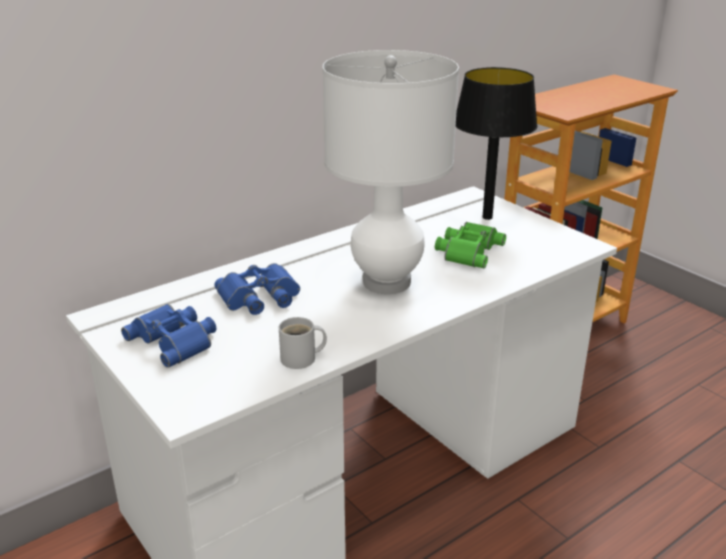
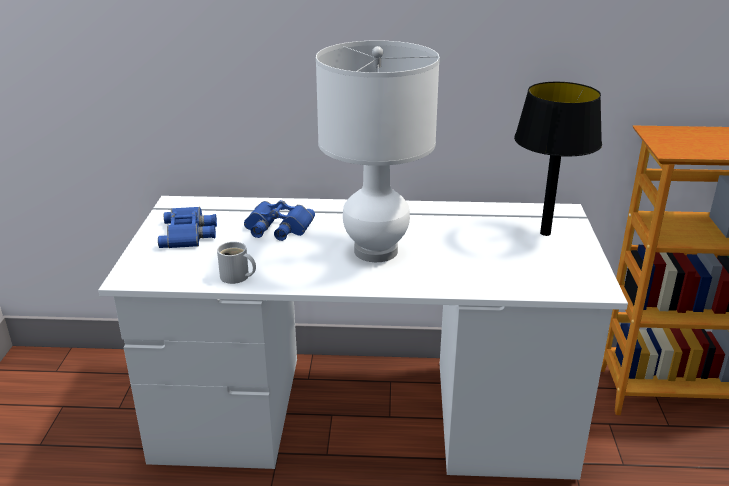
camera: 40 degrees right, 0 degrees up
green binoculars [435,222,506,268] -> none

